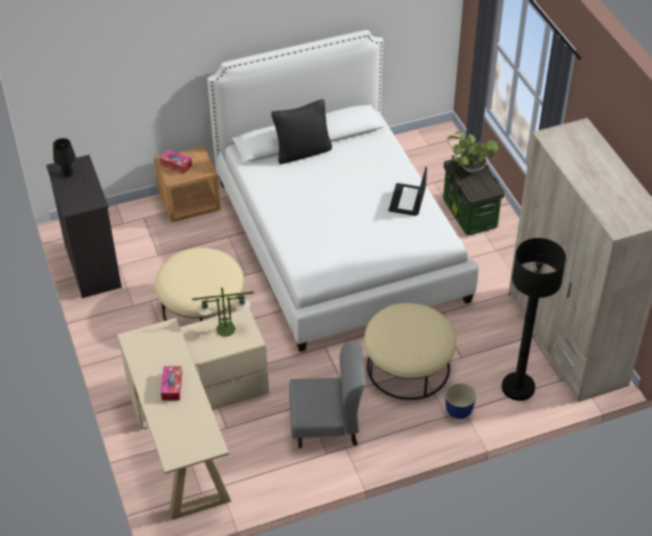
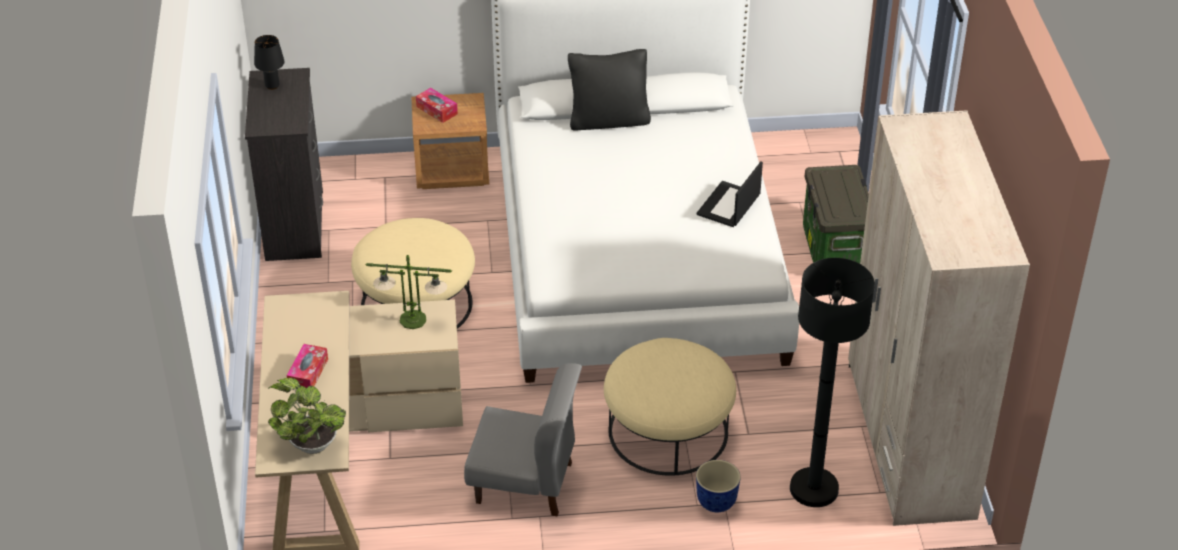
camera: 15 degrees right, 5 degrees down
potted plant [447,131,498,173] -> potted plant moved to [268,378,346,454]

